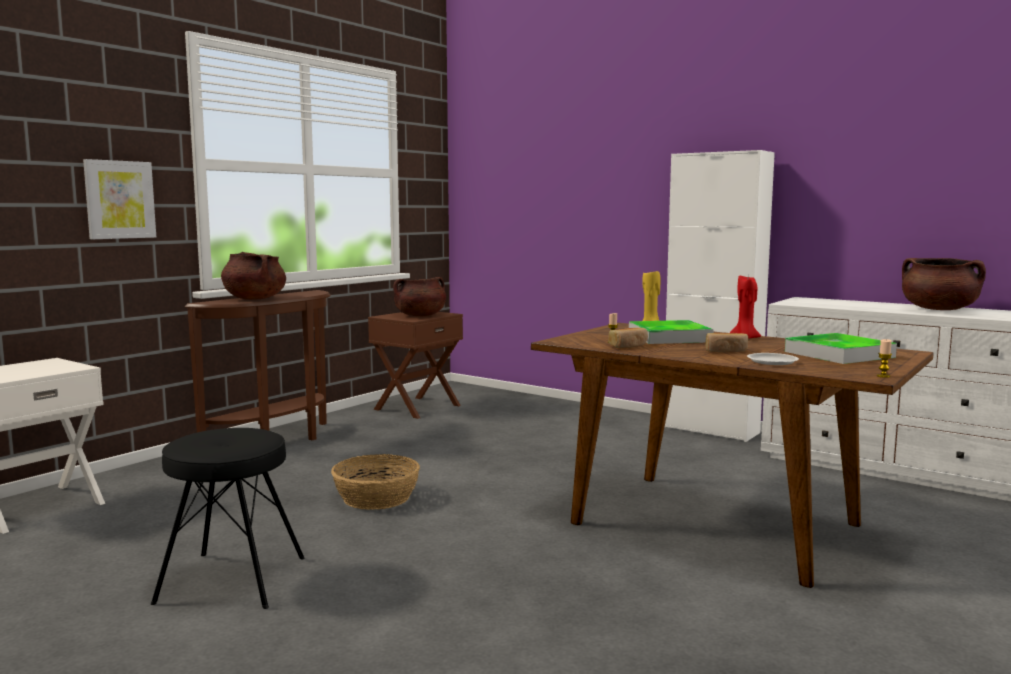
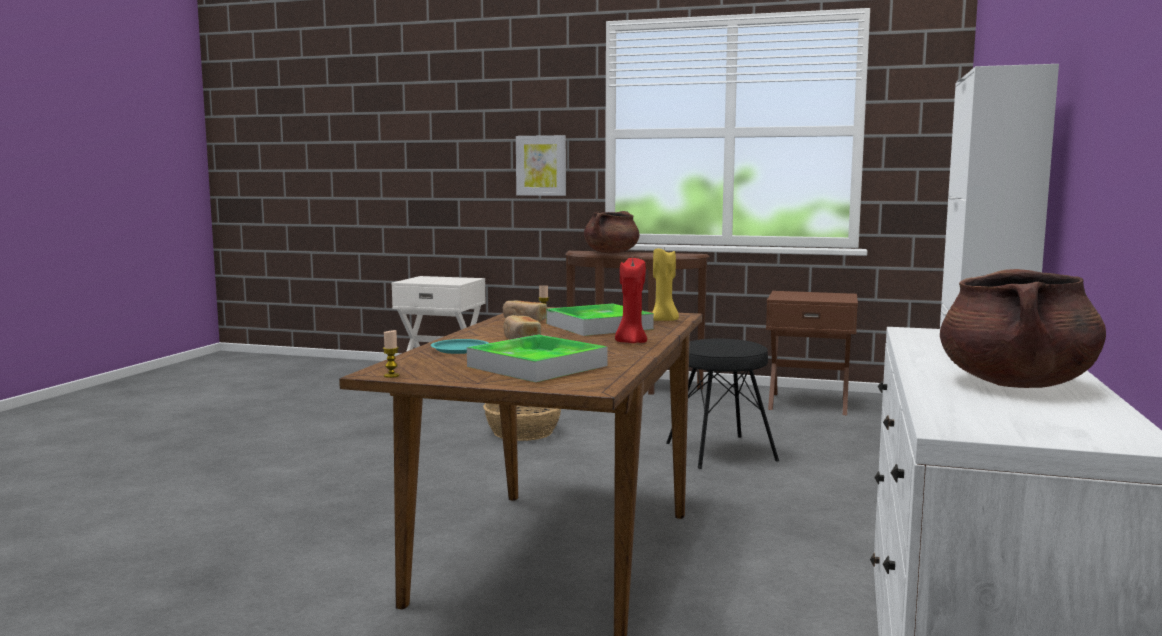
camera: 70 degrees right, 0 degrees up
black stool [151,428,304,609] -> black stool moved to [666,339,779,469]
brown cooking pot [393,277,446,316] -> none
white plate [747,353,799,365] -> turquoise plate [431,339,488,354]

